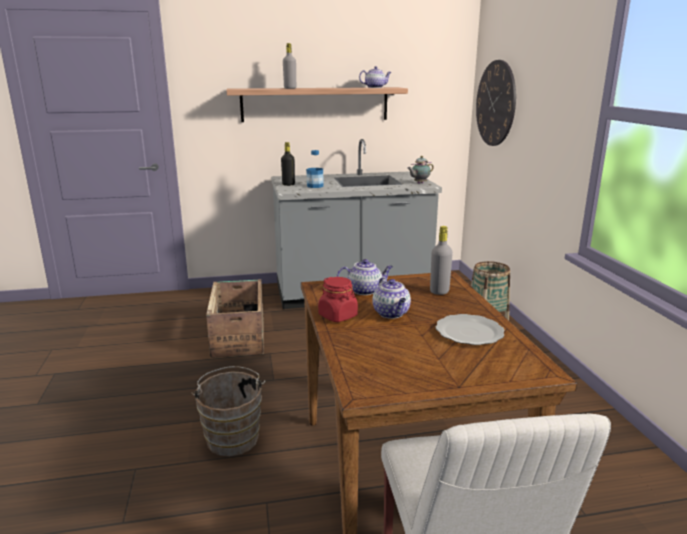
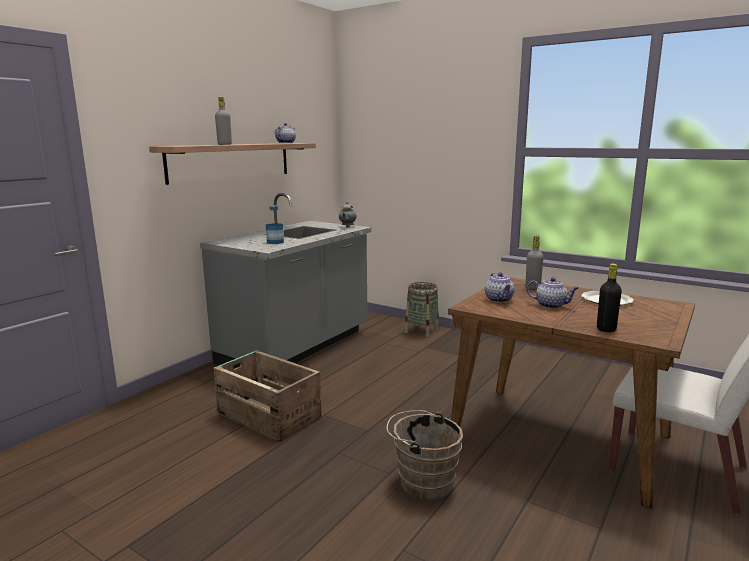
camera: 45 degrees left, 5 degrees down
black bottle [281,142,295,186] -> black bottle moved to [597,264,622,332]
red jar [318,277,358,322] -> none
teapot [337,259,393,295] -> teapot turned 135 degrees clockwise [485,272,515,303]
wall clock [476,60,516,146] -> none

